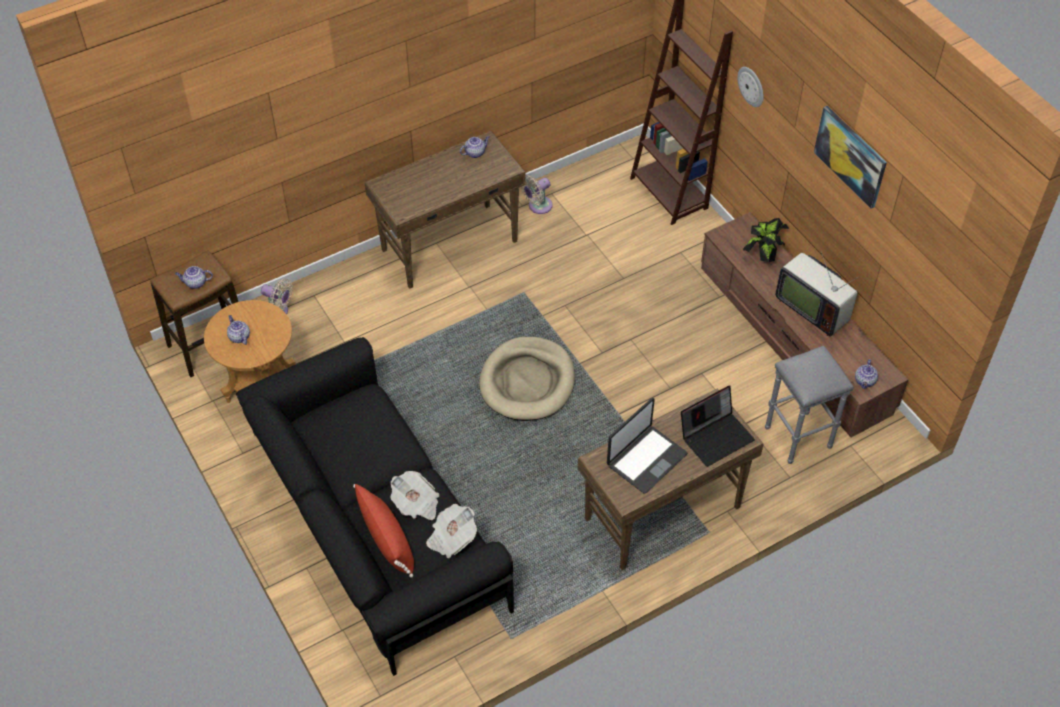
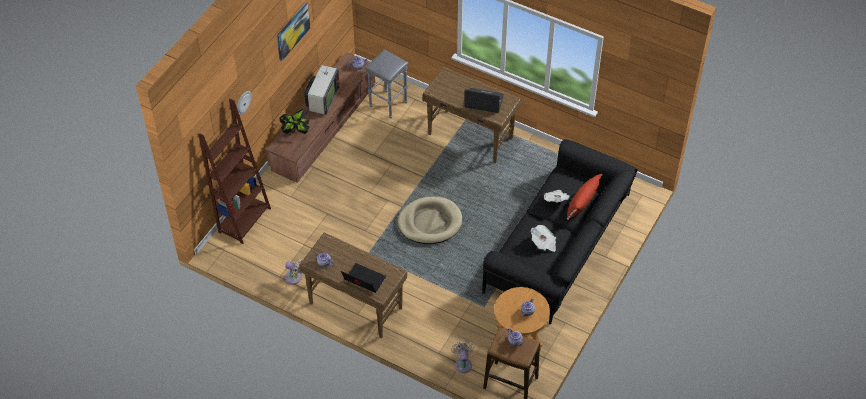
camera: 120 degrees left, 0 degrees up
newspaper [426,504,477,558] -> newspaper moved to [531,225,556,252]
laptop [681,386,755,467] -> laptop moved to [341,263,386,293]

